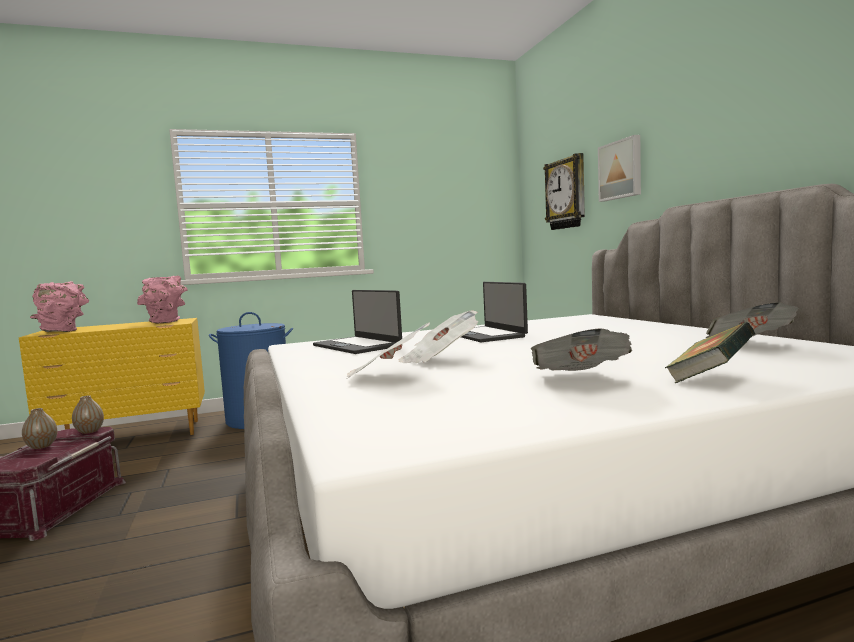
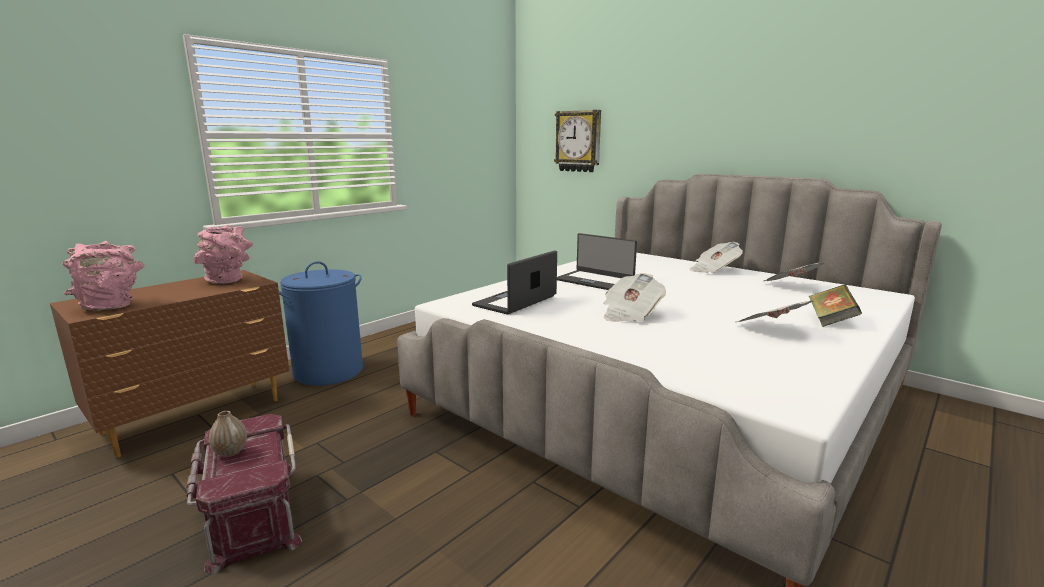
camera: 30 degrees left, 10 degrees up
yellow dresser [19,318,205,435] -> brown dresser [50,270,289,458]
vase [72,396,104,434] -> none
laptop [313,290,402,354] -> laptop turned 105 degrees clockwise [472,250,557,315]
newspaper [347,323,430,378] -> newspaper moved to [690,242,743,273]
picture [598,135,641,202] -> none

